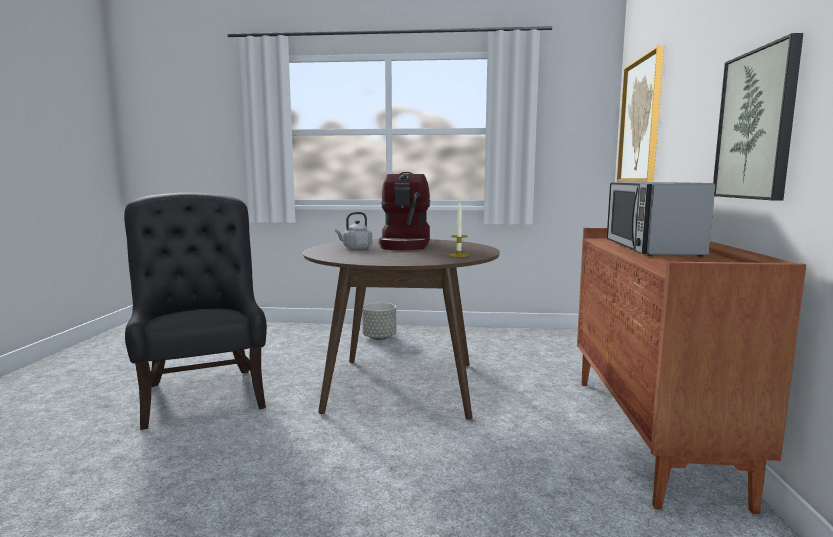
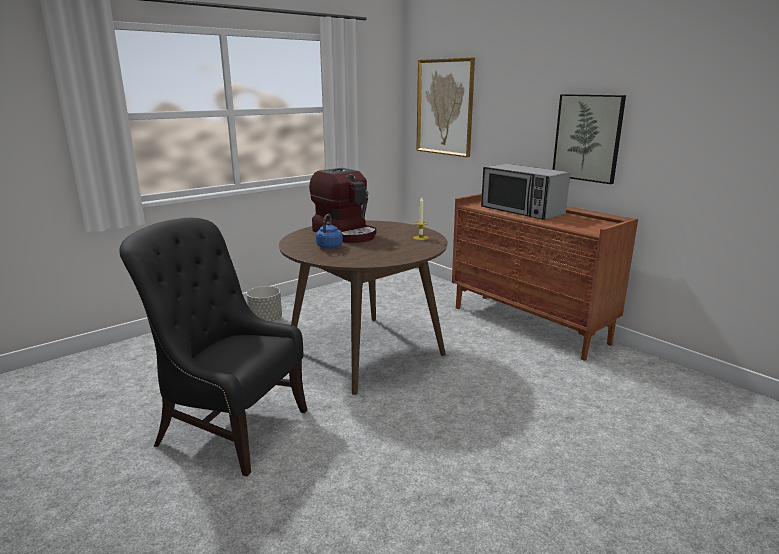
camera: 45 degrees left, 10 degrees up
grey kettle [335,212,372,249] -> blue kettle [316,214,343,249]

